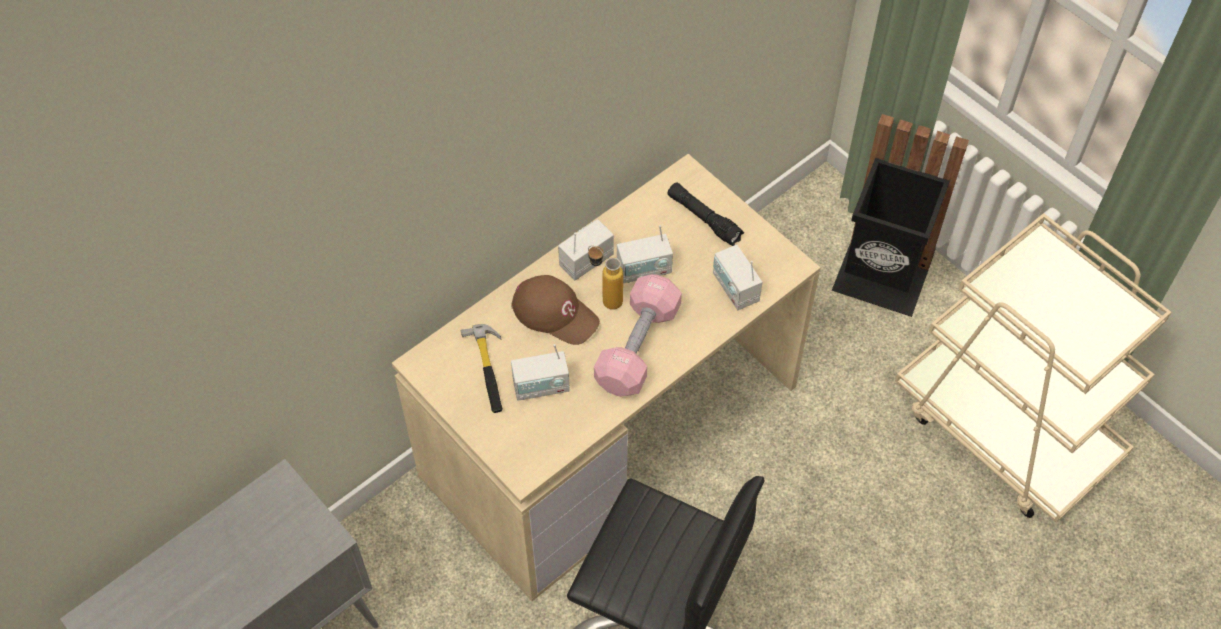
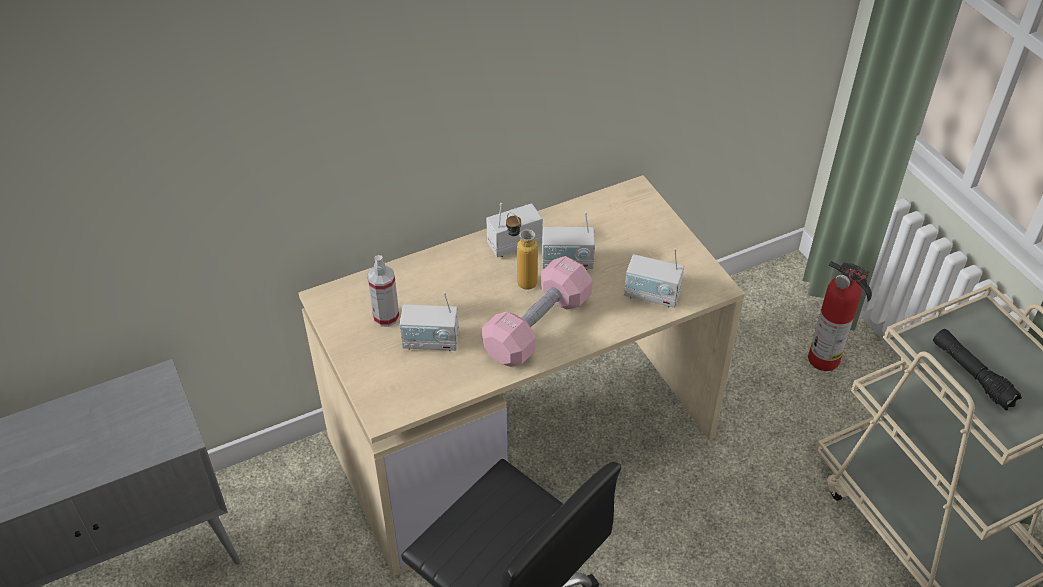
camera: 15 degrees right, 10 degrees down
hammer [461,324,503,413] -> spray bottle [367,255,399,327]
brown cap [511,275,600,345] -> none
black flashlight [667,182,744,246] -> black flashlight moved to [933,329,1022,411]
radio [713,245,762,310] -> radio turned 60 degrees counterclockwise [624,248,684,308]
black trash can [832,114,969,317] -> fire extinguisher [808,261,872,371]

